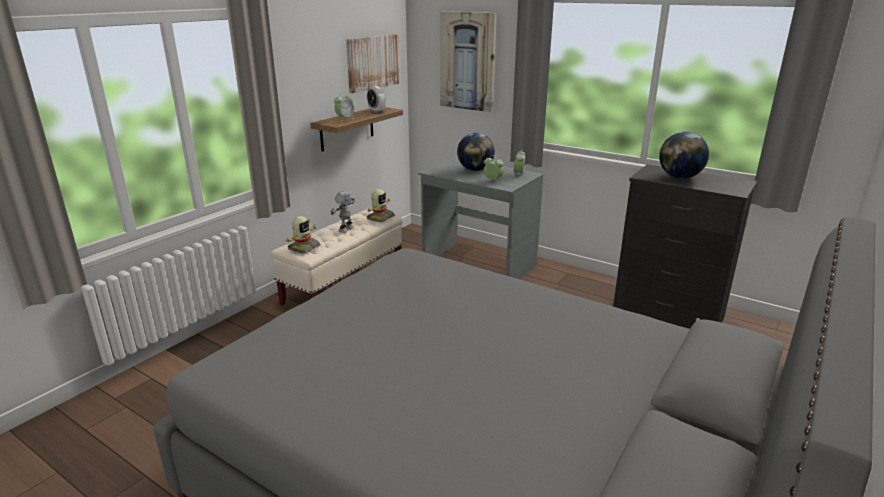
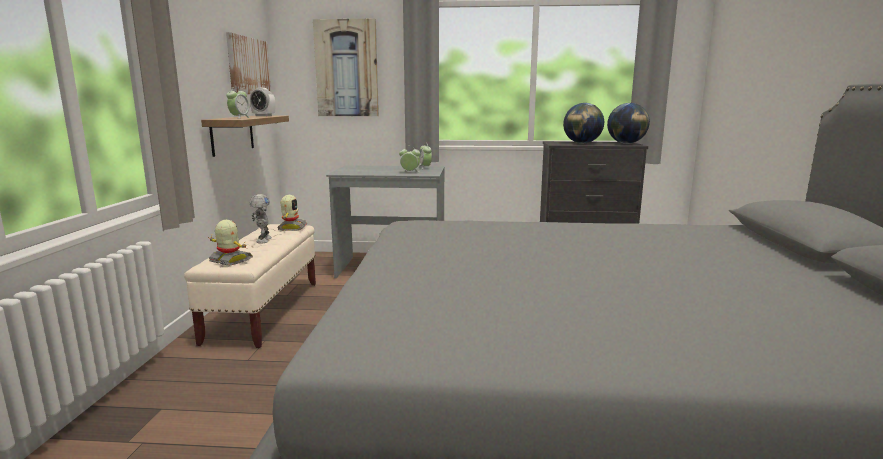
camera: 30 degrees left, 10 degrees down
toy robot [287,216,321,253] -> toy robot turned 60 degrees counterclockwise [209,220,253,266]
globe [457,133,495,171] -> globe moved to [607,103,650,144]

